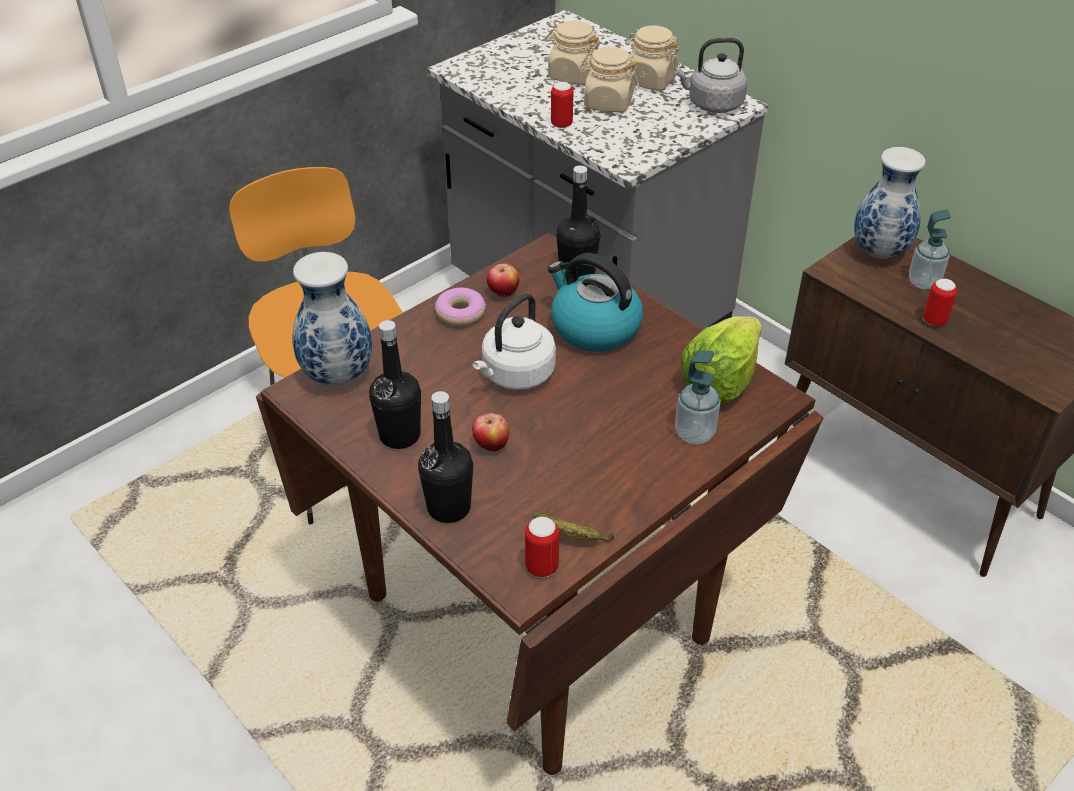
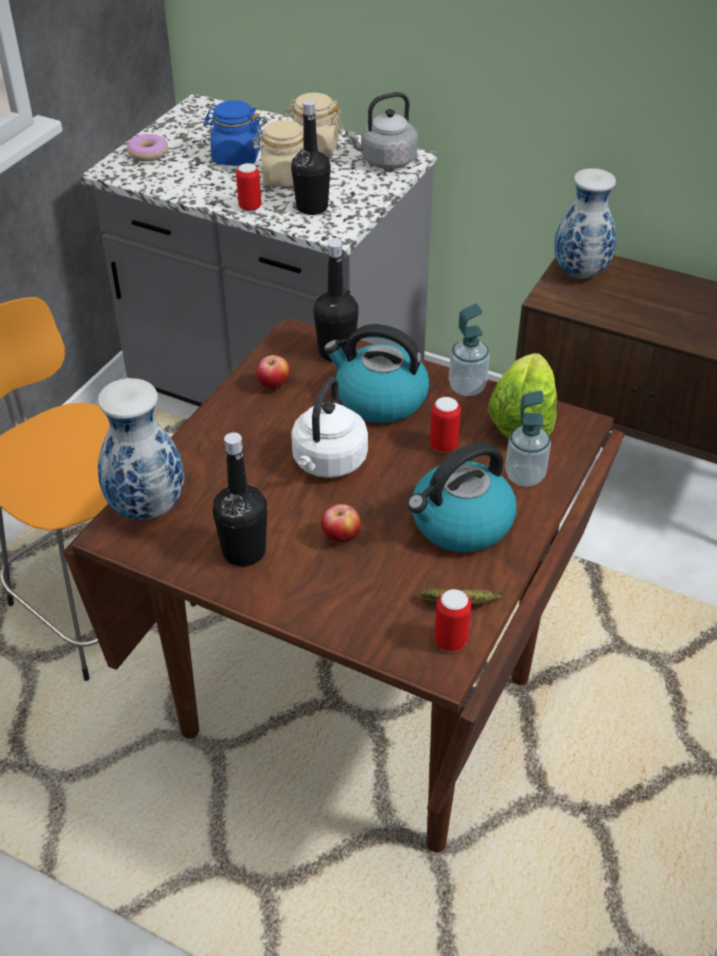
camera: 20 degrees left, 0 degrees up
black bottle [418,391,473,523] -> black bottle moved to [291,100,331,215]
donut [435,288,486,326] -> donut moved to [126,134,168,162]
beige jar [546,21,601,85] -> blue jar [203,100,263,166]
soap dispenser [909,209,951,289] -> soap dispenser moved to [449,304,490,396]
can [923,279,957,326] -> can moved to [430,397,461,452]
none -> kettle [407,442,517,553]

